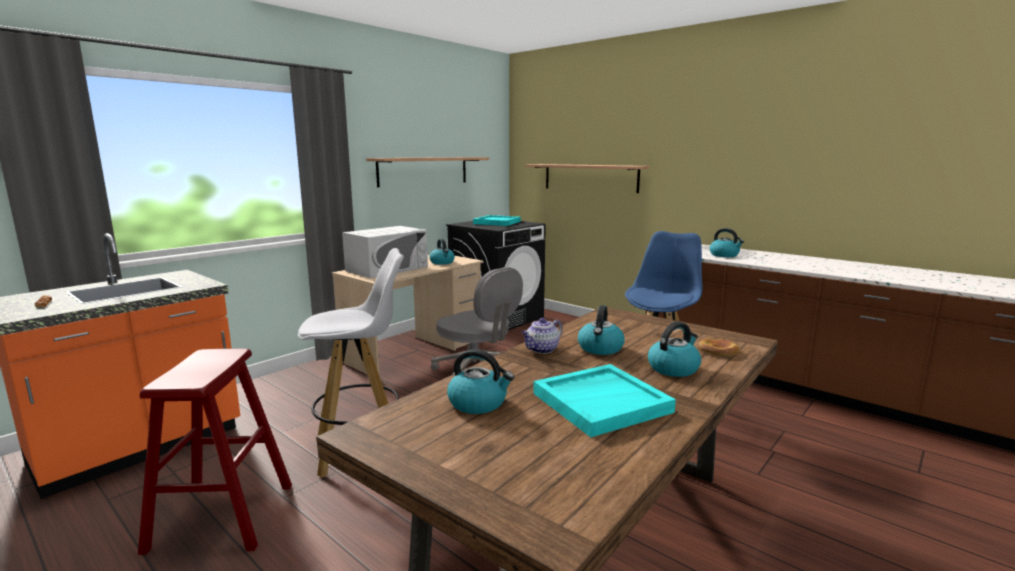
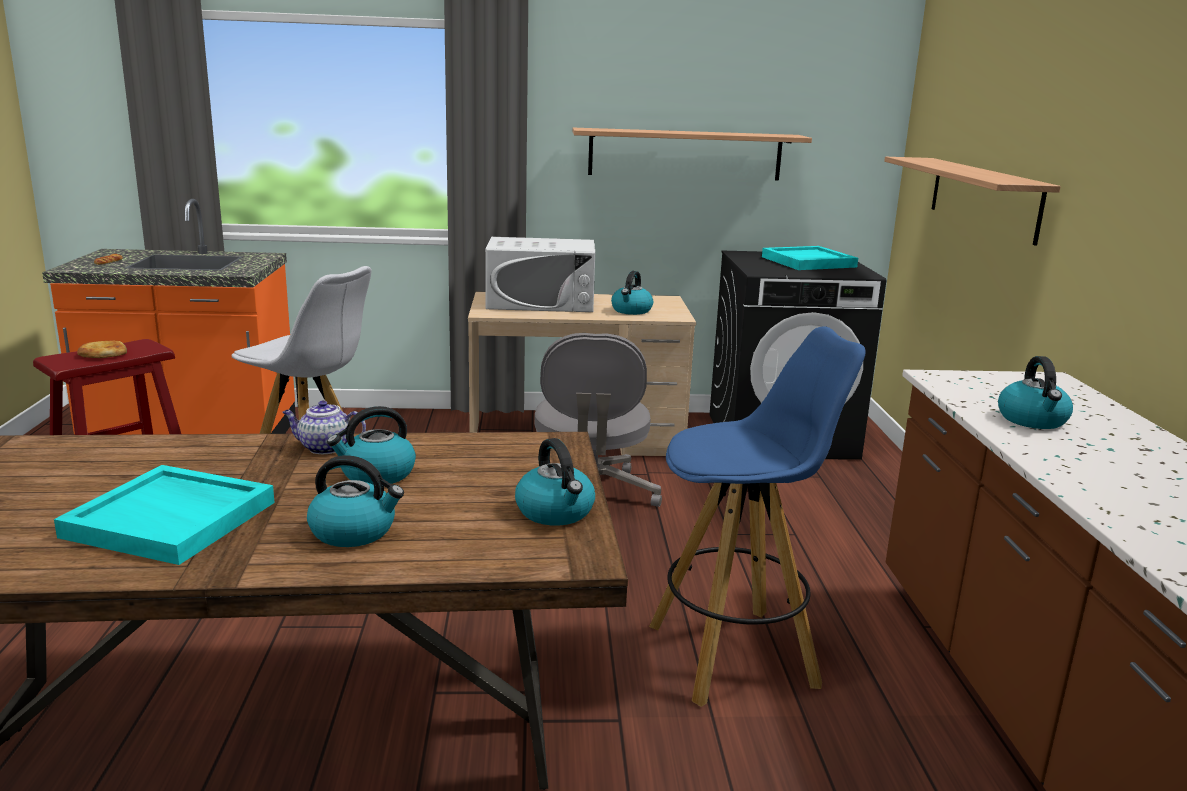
camera: 45 degrees right, 5 degrees up
kettle [447,349,514,414] -> kettle moved to [515,438,595,525]
bread [699,338,740,356] -> bread moved to [77,340,127,358]

